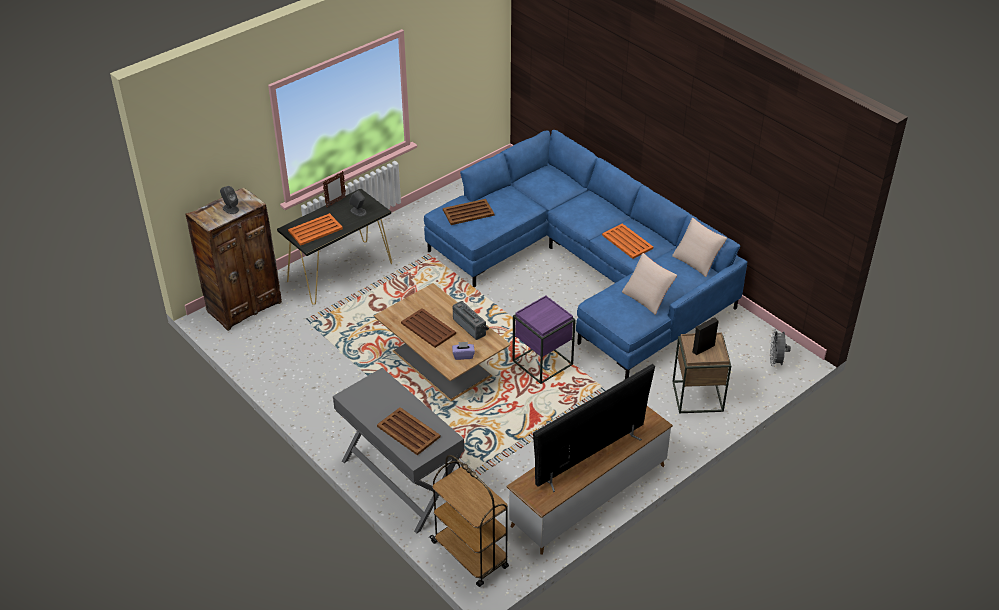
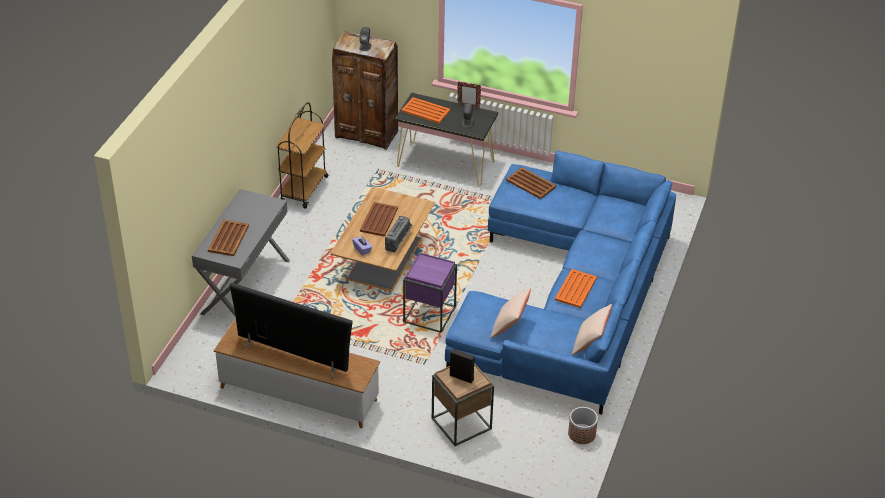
camera: 60 degrees right, 0 degrees up
brown cart [428,455,509,587] -> brown cart moved to [276,102,328,209]
grey fan [770,329,791,366] -> none
none -> planter [568,407,598,444]

